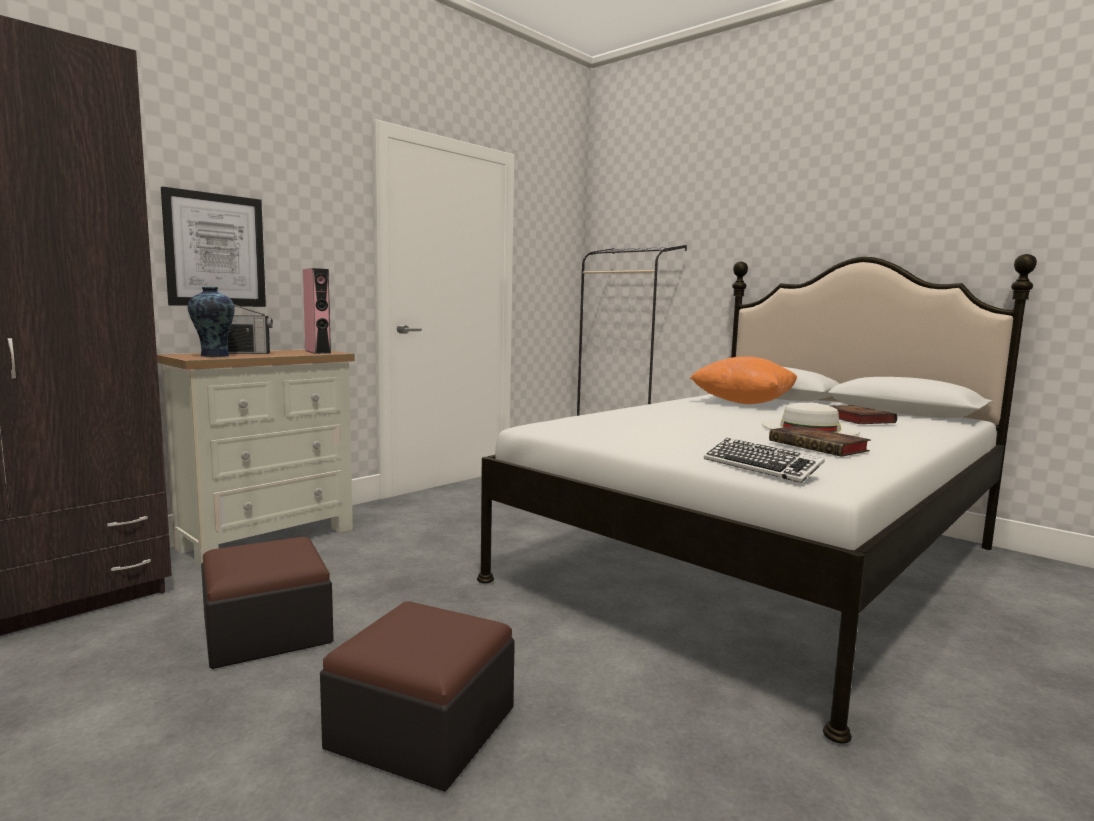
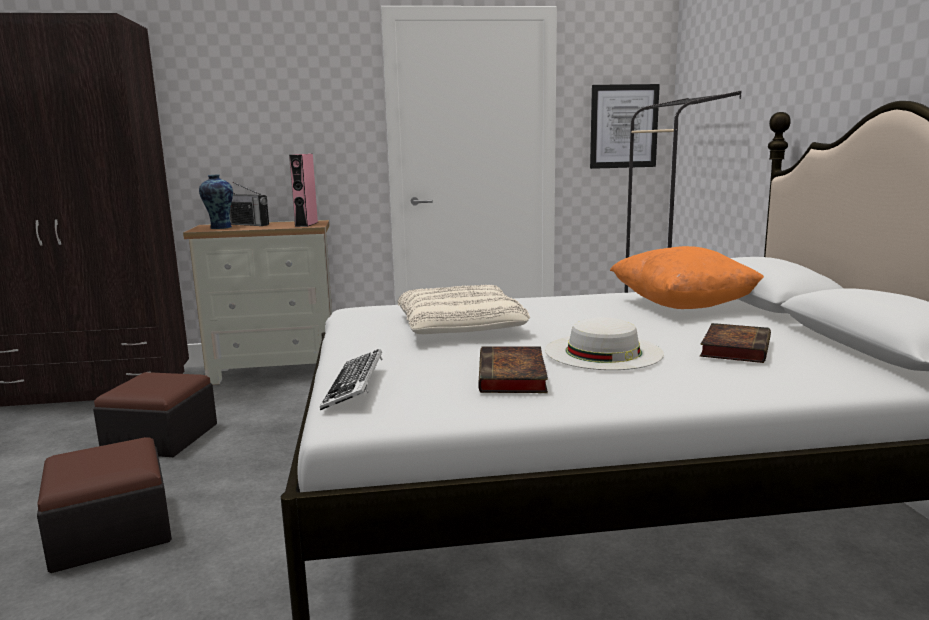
camera: 40 degrees right, 5 degrees up
picture [161,186,266,307] -> picture moved to [590,84,660,169]
none -> beige pillow [397,285,530,334]

